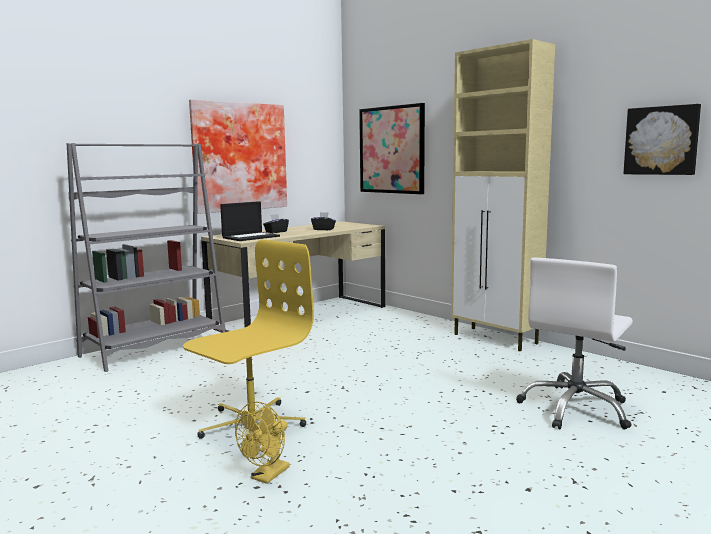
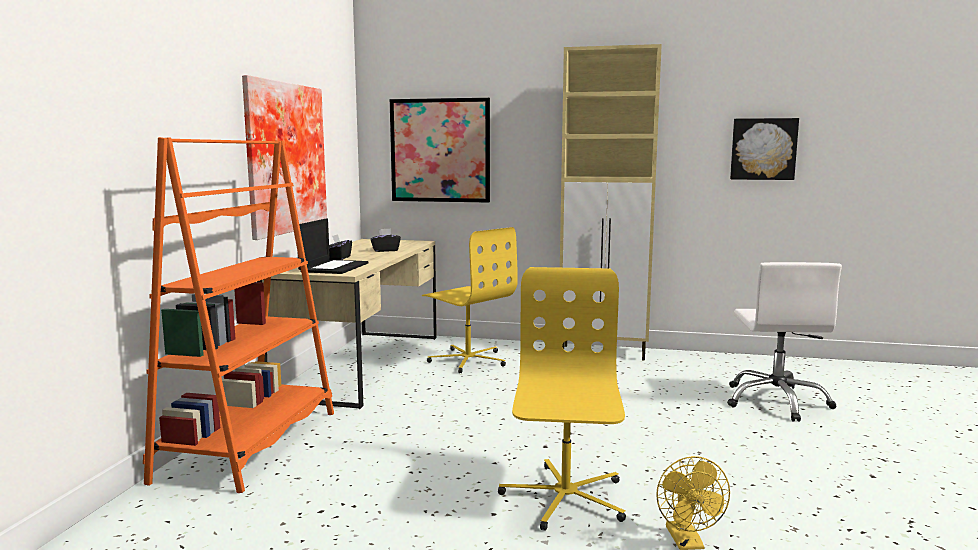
camera: 35 degrees left, 0 degrees up
grey bookcase [67,143,225,372] -> orange bookcase [143,137,334,493]
none -> yellow office chair [422,227,518,373]

